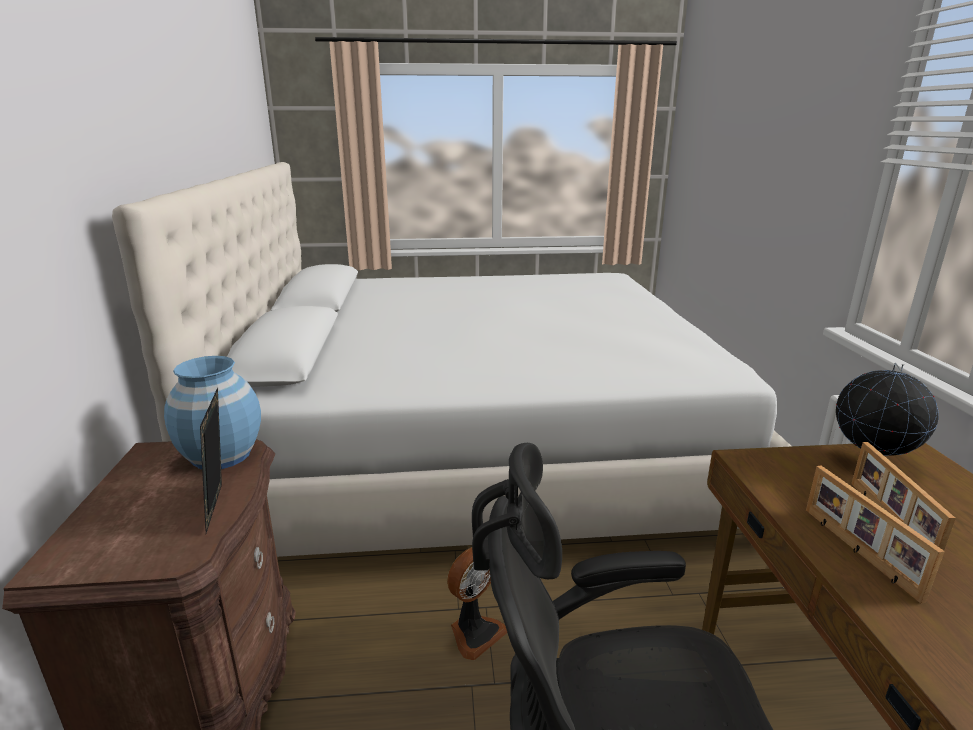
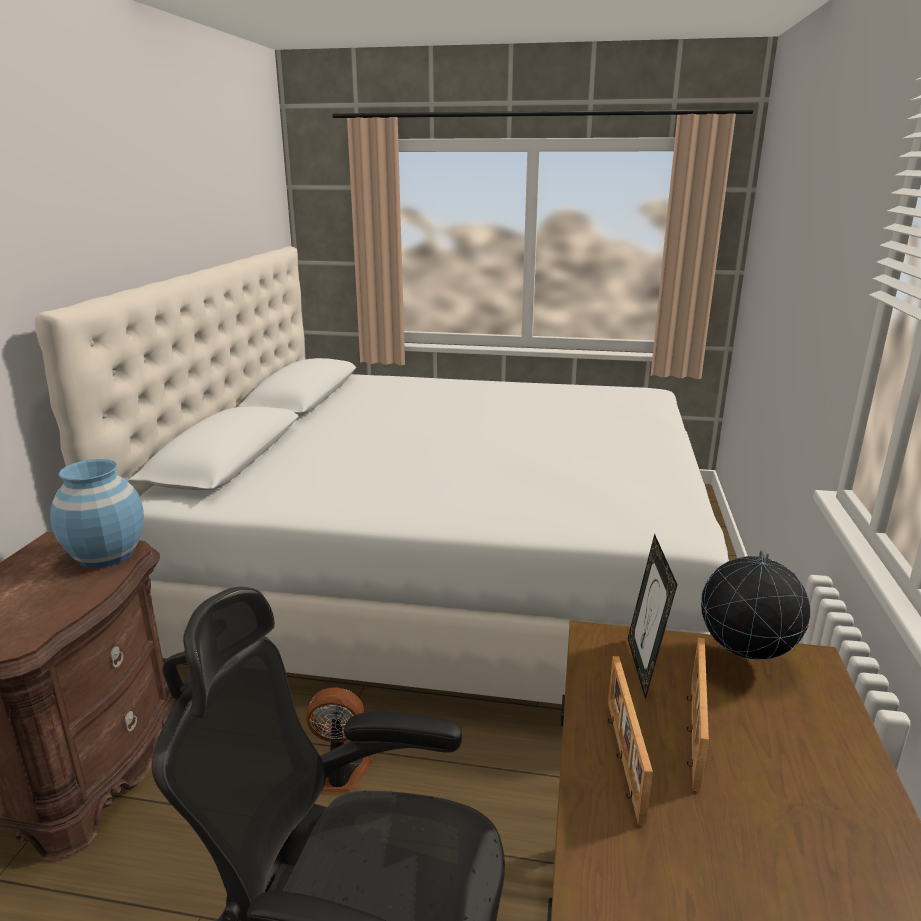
camera: 15 degrees right, 0 degrees up
picture frame [200,388,222,533] -> picture frame moved to [628,534,678,699]
fan [447,547,507,660] -> fan turned 150 degrees counterclockwise [306,687,373,793]

